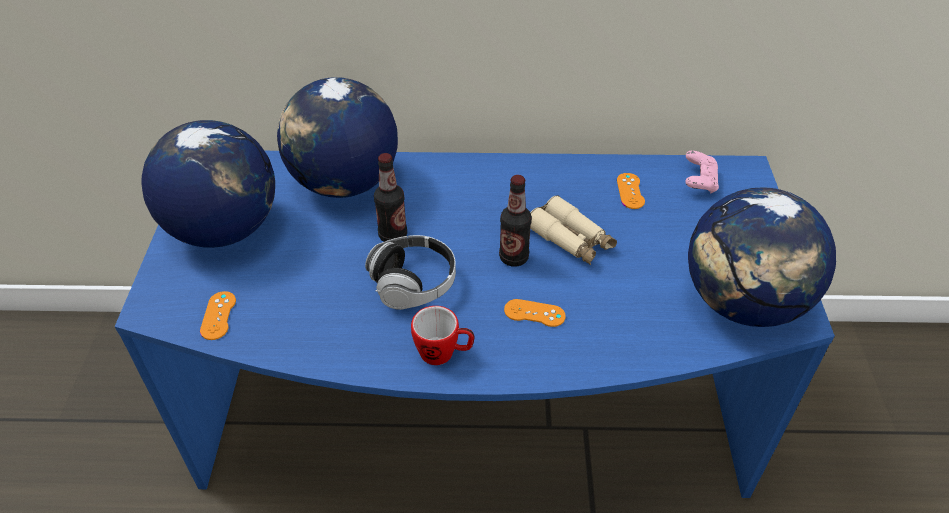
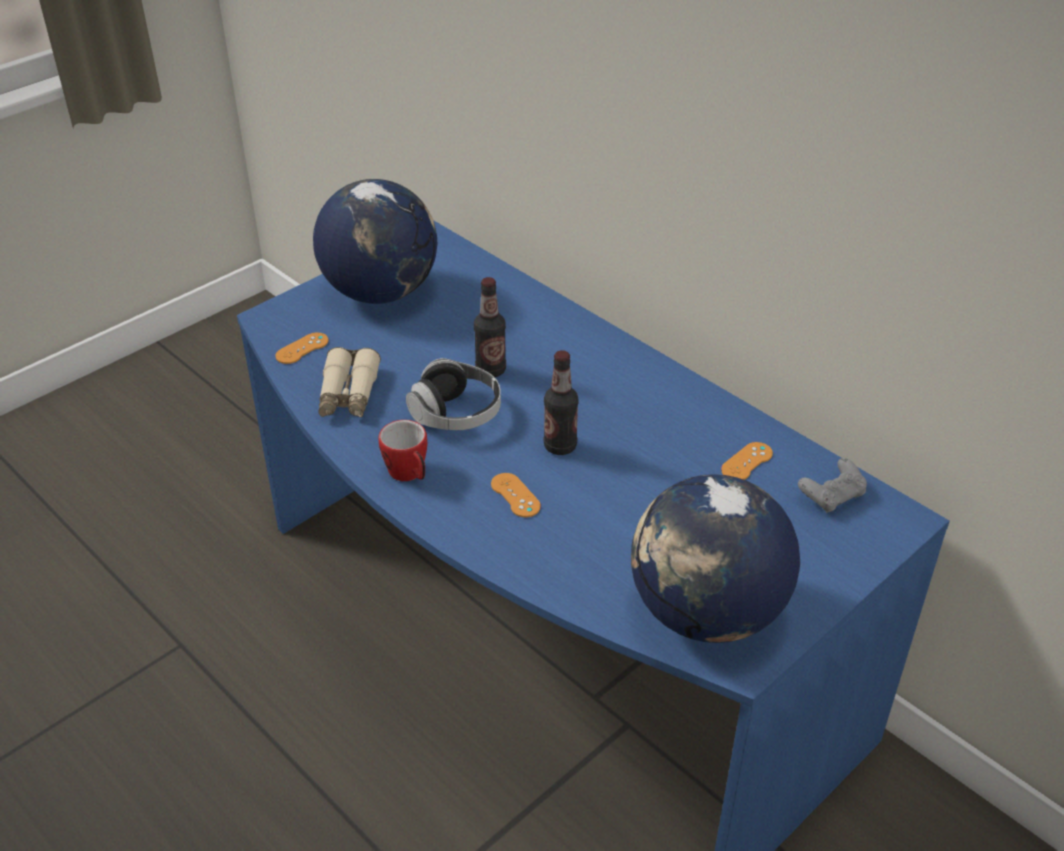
camera: 45 degrees right, 5 degrees down
globe [277,77,398,198] -> none
beige binoculars [530,195,617,265] -> beige binoculars moved to [318,347,381,418]
pink game controller [685,151,719,194] -> grey game controller [798,458,867,513]

